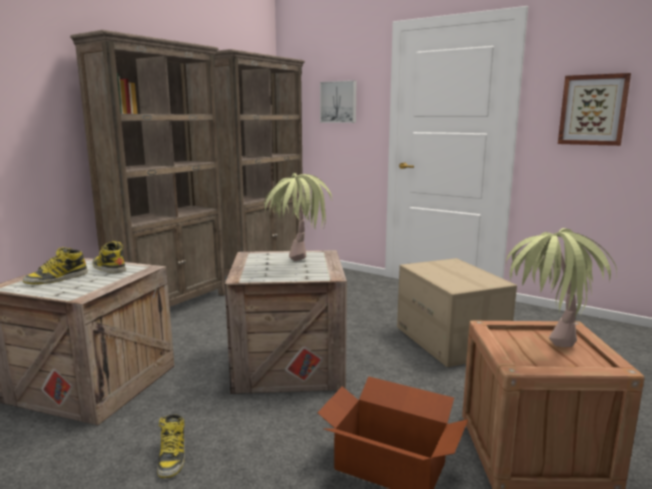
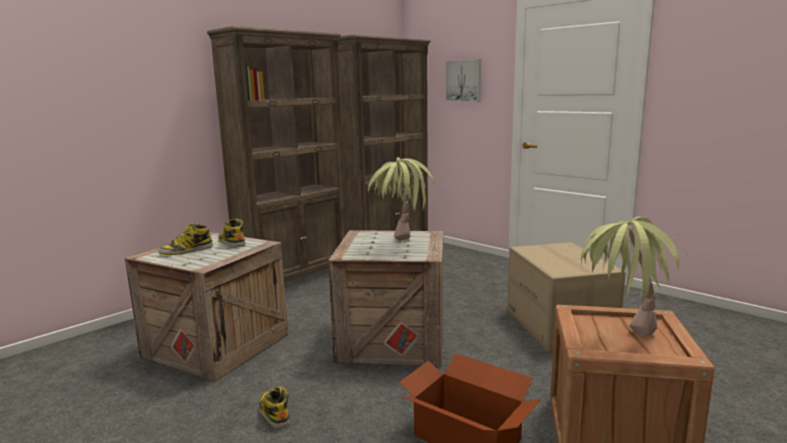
camera: 10 degrees right, 0 degrees up
boot [157,415,185,478] -> boot turned 150 degrees clockwise [258,387,290,429]
picture [558,73,631,146] -> none

